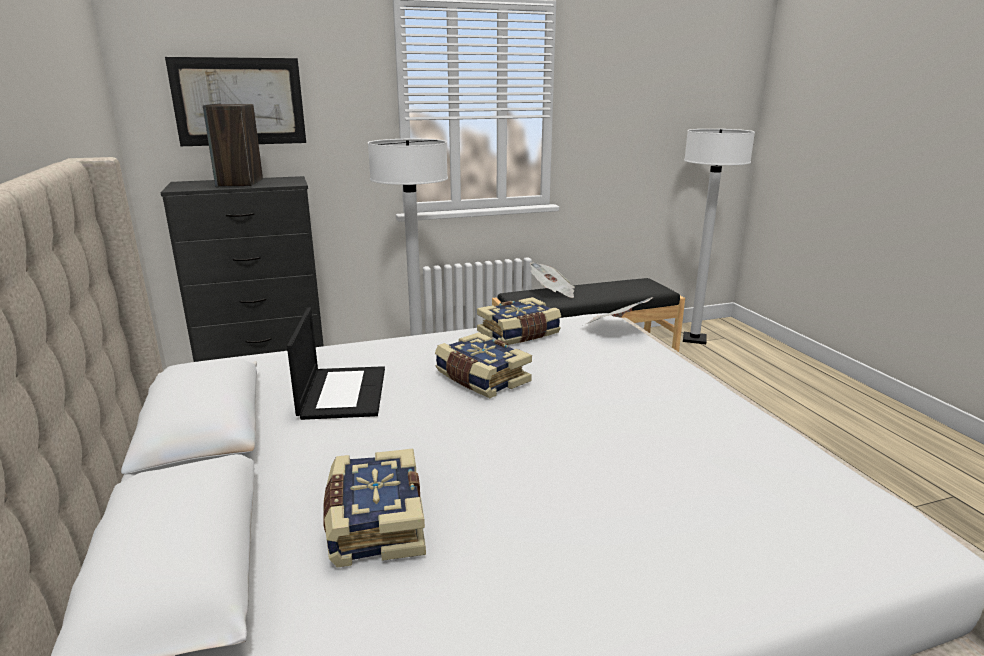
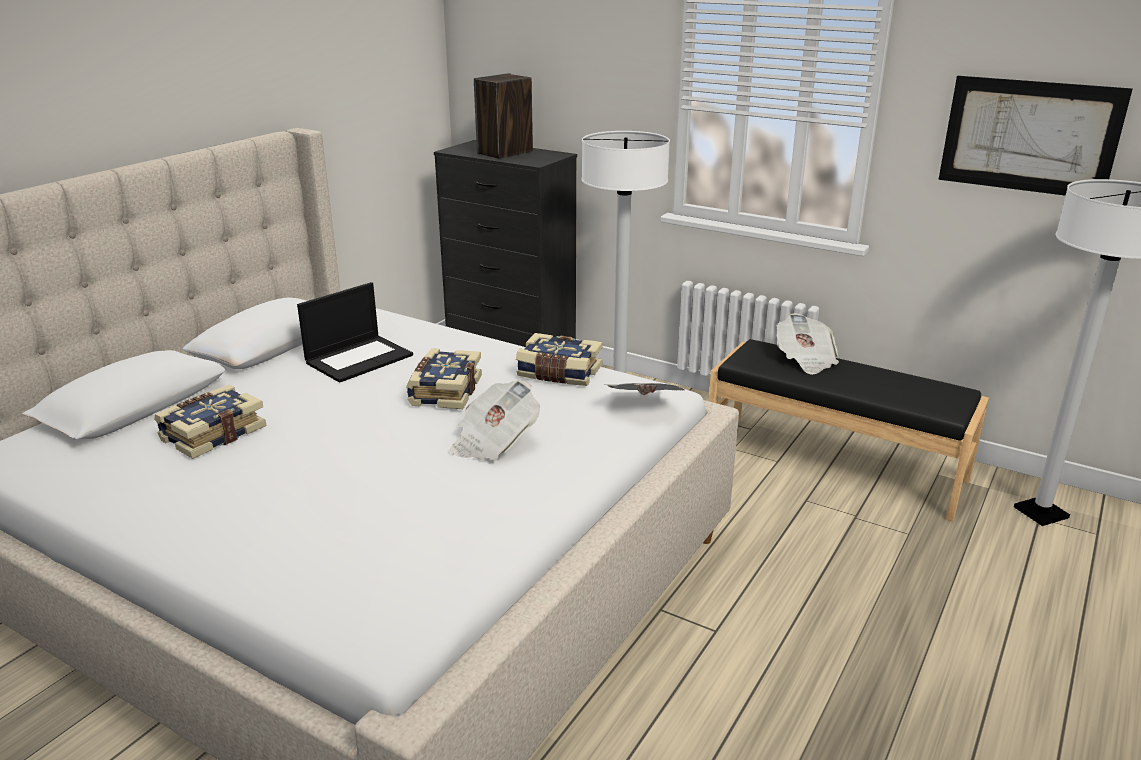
camera: 50 degrees right, 5 degrees up
picture [165,57,306,146] -> picture moved to [938,76,1133,196]
none -> newspaper [450,381,540,461]

